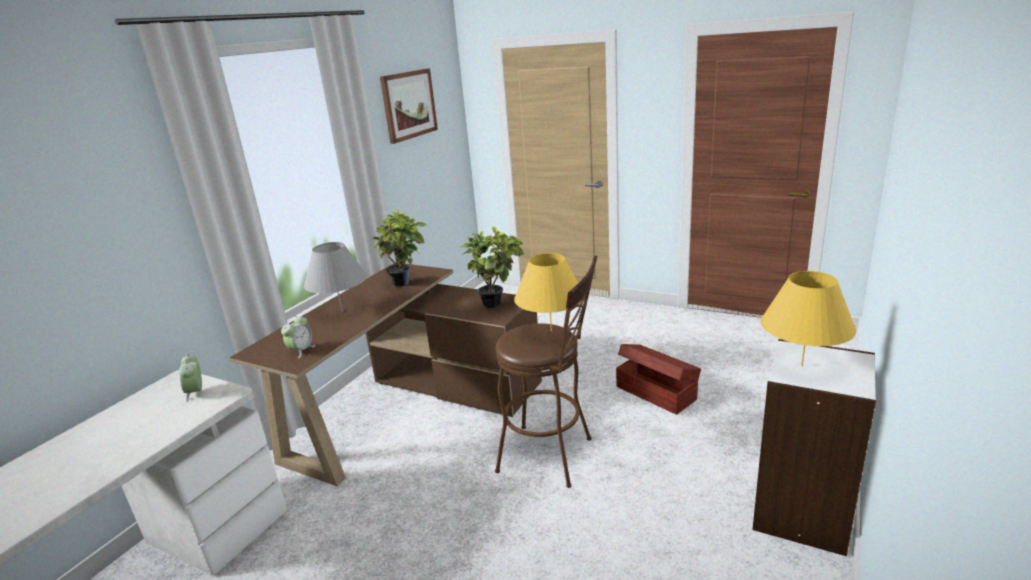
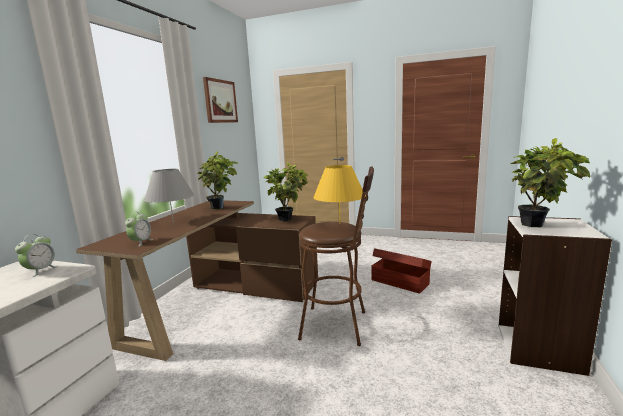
camera: 10 degrees left, 10 degrees down
alarm clock [179,354,202,402] -> alarm clock turned 135 degrees counterclockwise [15,234,58,277]
yellow table lamp [761,271,856,366] -> potted plant [510,138,590,227]

